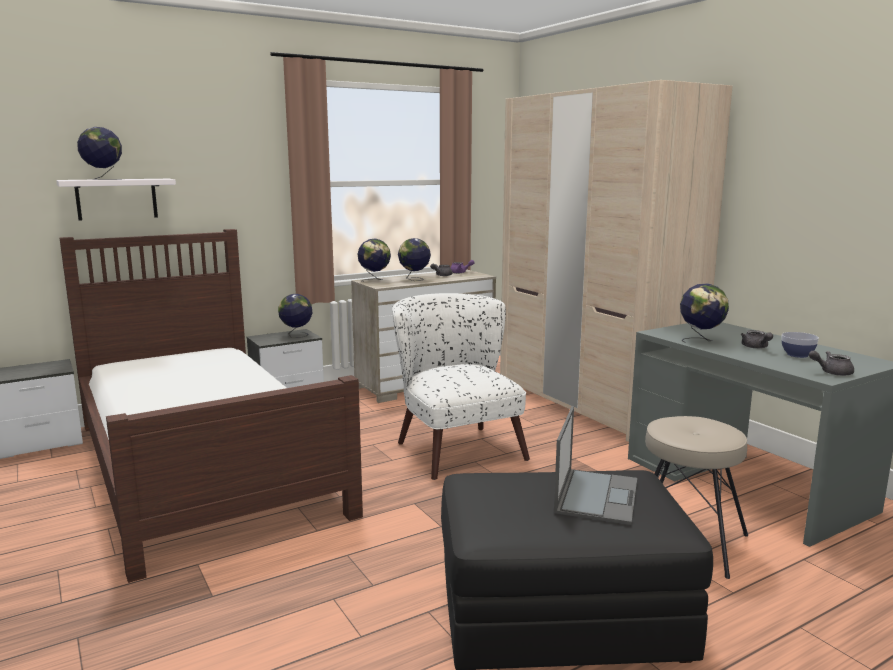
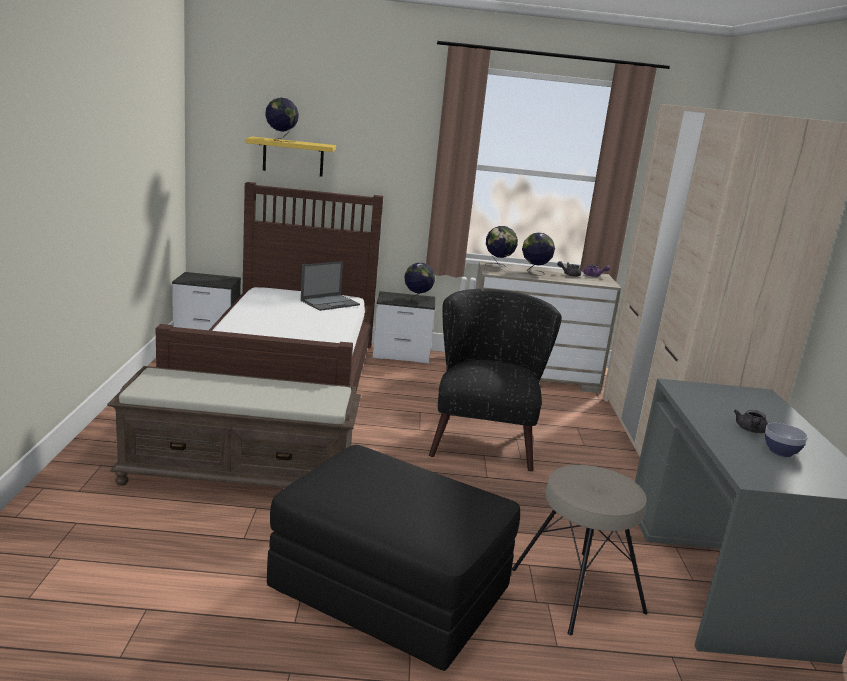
camera: 30 degrees right, 5 degrees up
white shelf [56,179,176,221] -> yellow shelf [245,137,336,177]
white armchair [392,293,530,480] -> black armchair [429,289,562,472]
laptop [554,406,637,525] -> laptop moved to [301,261,360,311]
globe [680,283,729,343] -> none
grey teapot [809,350,854,376] -> none
none -> brown bench [107,366,361,488]

